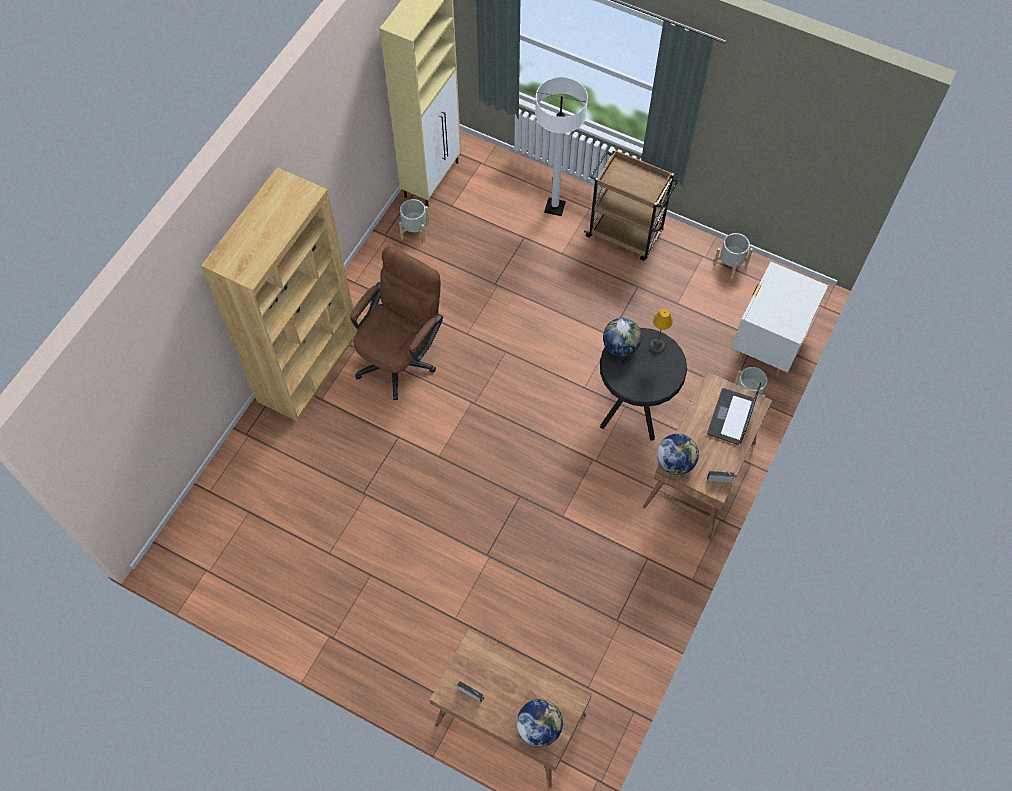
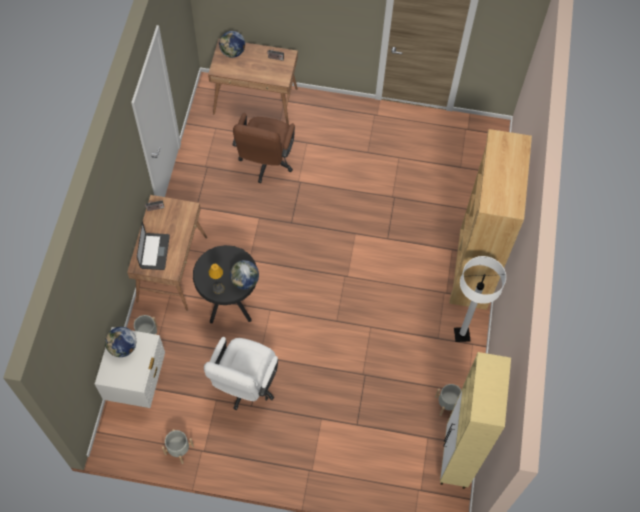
camera: 160 degrees right, 0 degrees up
brown office chair [350,246,443,400] -> brown office chair moved to [232,113,295,183]
white floor lamp [535,77,588,216] -> white floor lamp moved to [454,256,506,342]
brown cart [584,149,679,261] -> none
globe [657,434,699,475] -> globe moved to [105,327,136,357]
none -> white office chair [204,337,278,410]

